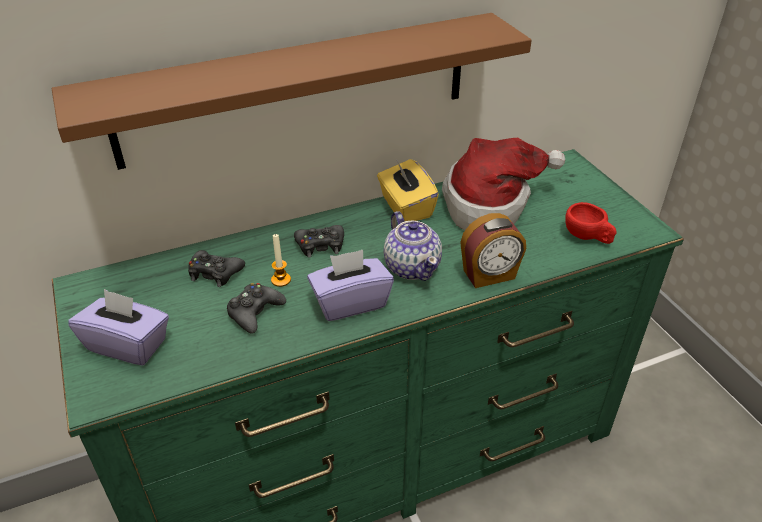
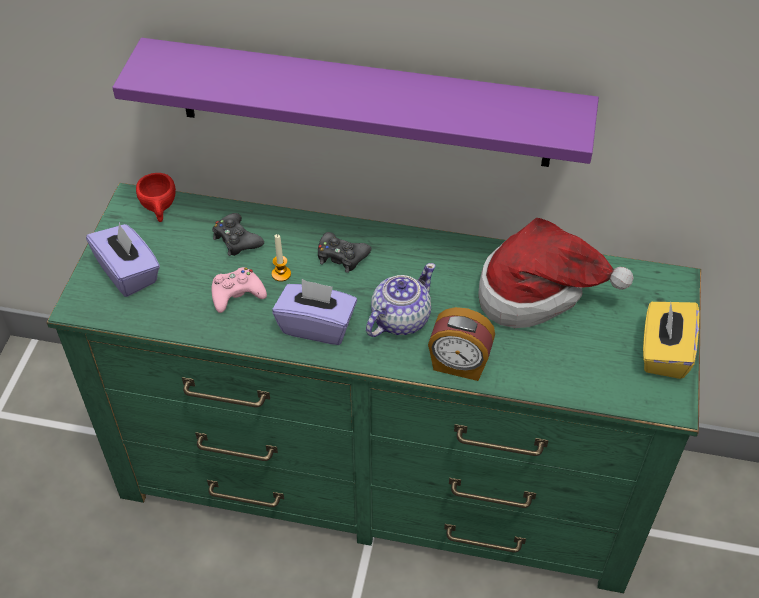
camera: 35 degrees right, 10 degrees up
brown shelf [52,13,532,170] -> purple shelf [112,38,599,167]
black game controller [227,283,286,334] -> pink game controller [211,267,267,313]
yellow tissue box [377,159,439,221] -> yellow tissue box moved to [643,302,699,379]
teapot [384,211,442,281] -> teapot turned 150 degrees counterclockwise [366,263,436,337]
red cup [565,202,616,244] -> red cup moved to [136,173,176,222]

